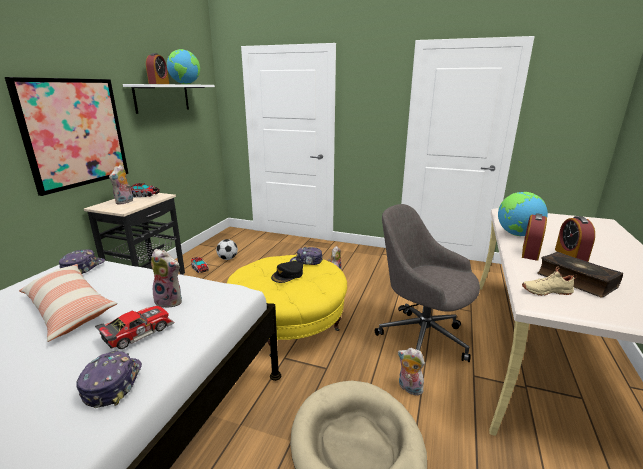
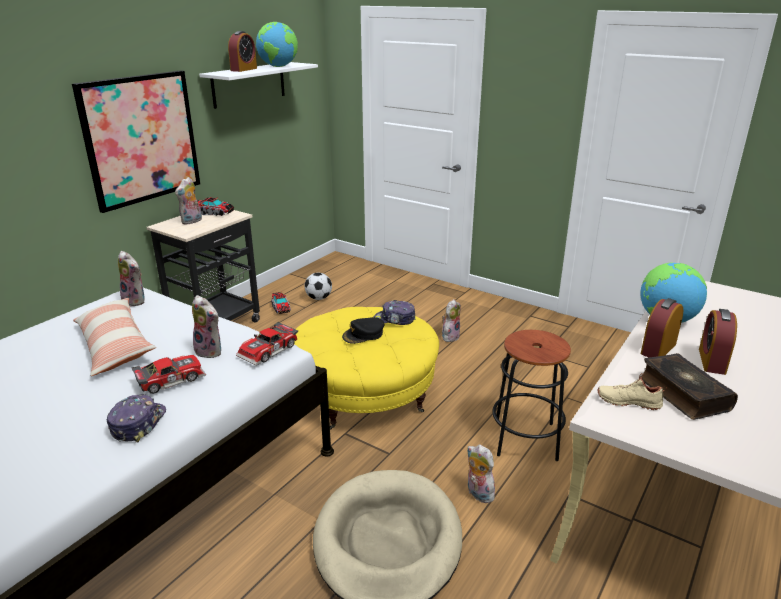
camera: 15 degrees right, 5 degrees up
cap [59,249,105,274] -> plush toy [118,251,145,307]
grey office chair [375,204,480,362] -> black stool [492,330,571,461]
none -> toy car [236,322,298,366]

